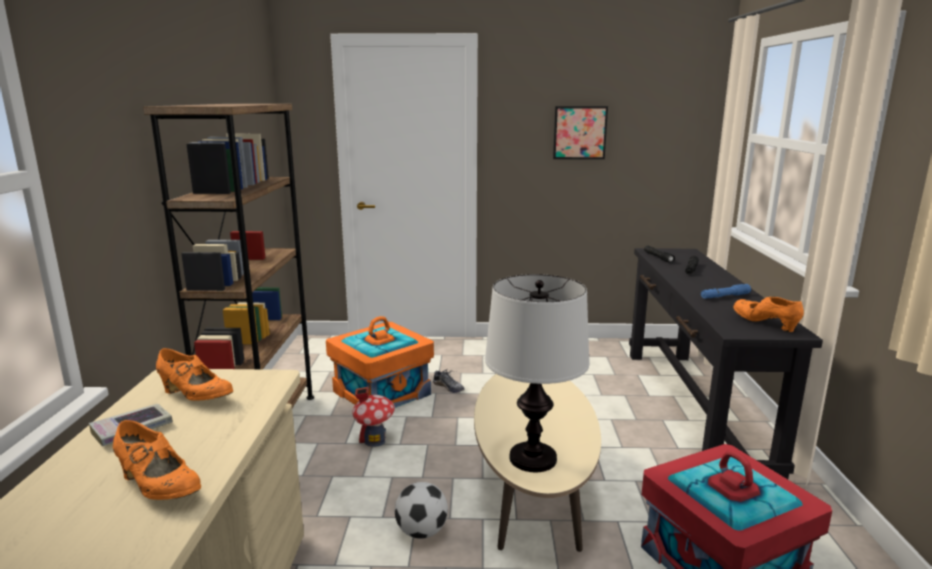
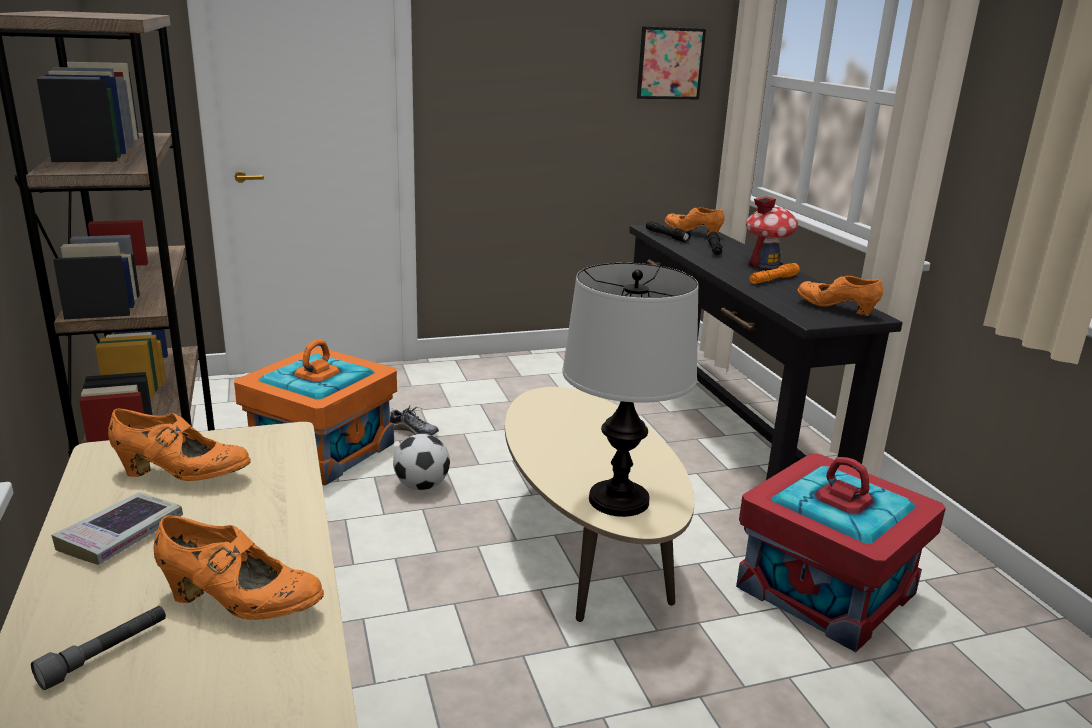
camera: 20 degrees left, 5 degrees up
toy house [352,387,395,447] -> toy house moved to [746,196,798,268]
football [395,482,448,539] -> football moved to [393,434,450,490]
picture [553,106,608,159] -> picture moved to [637,26,706,99]
blue flashlight [701,284,751,299] -> orange flashlight [749,263,800,284]
none -> grey flashlight [31,606,166,690]
none -> orange shoe [665,207,725,236]

